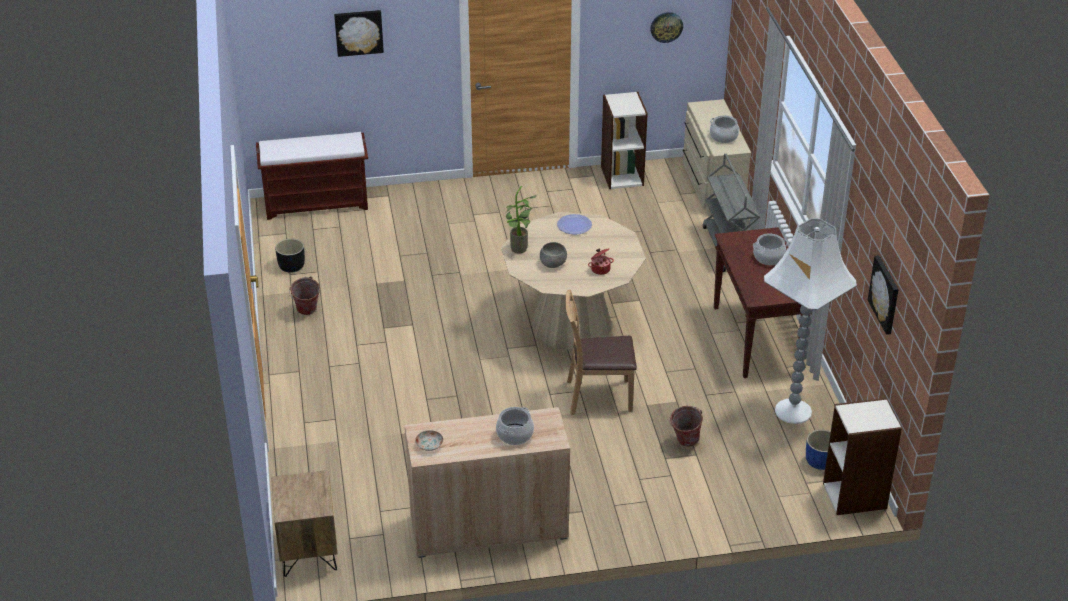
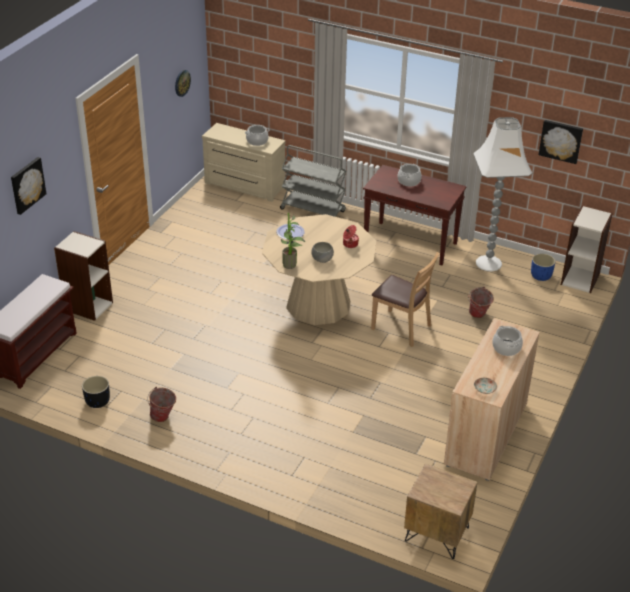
camera: 55 degrees left, 0 degrees up
brown chair [565,290,637,415] -> brown chair turned 90 degrees counterclockwise [371,252,440,347]
bookcase [601,92,648,189] -> bookcase moved to [54,231,113,321]

